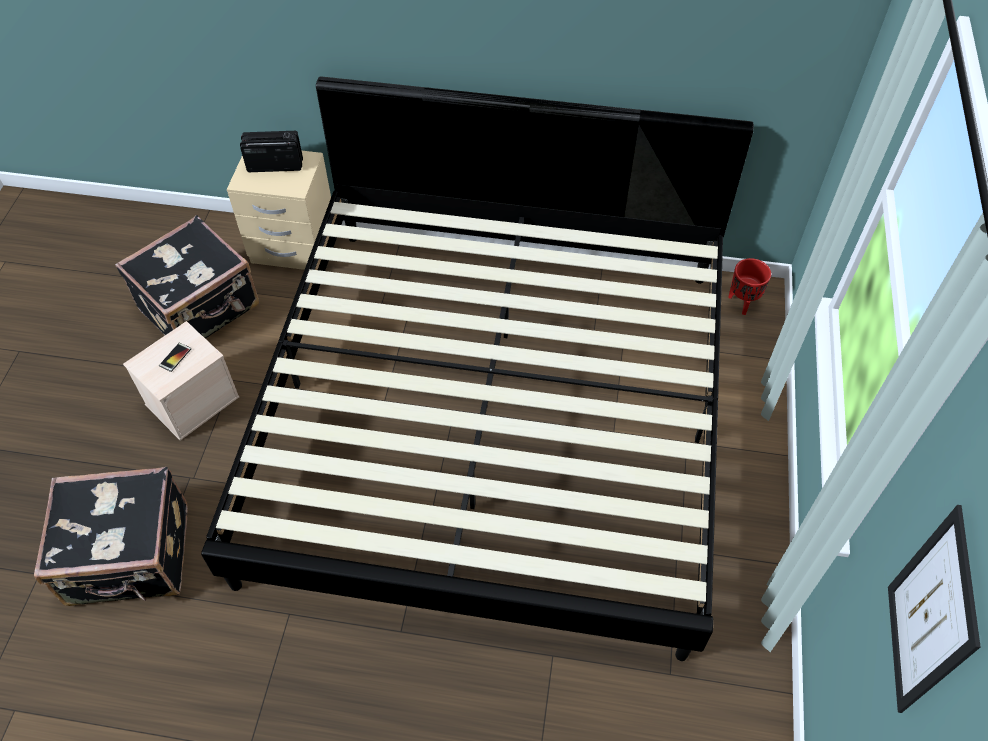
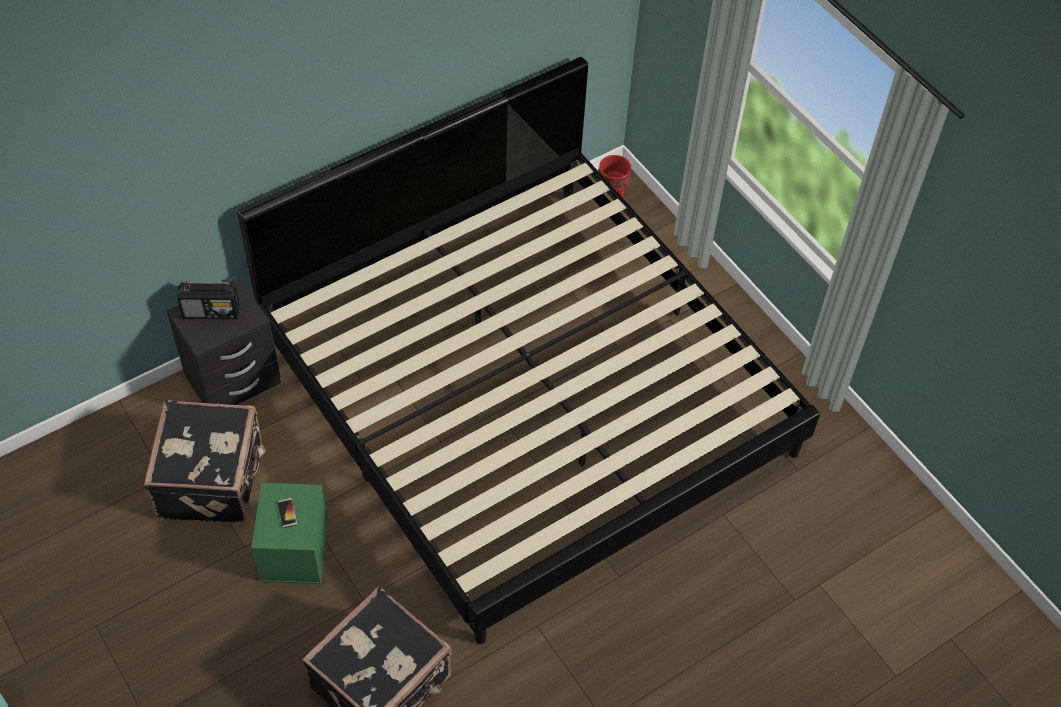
camera: 45 degrees left, 0 degrees up
beige storage box [123,321,239,441] -> green storage box [251,483,328,584]
beige nightstand [227,151,331,270] -> black nightstand [166,277,281,405]
radio [240,131,303,172] -> radio turned 135 degrees counterclockwise [177,281,240,319]
picture [888,505,981,713] -> none

